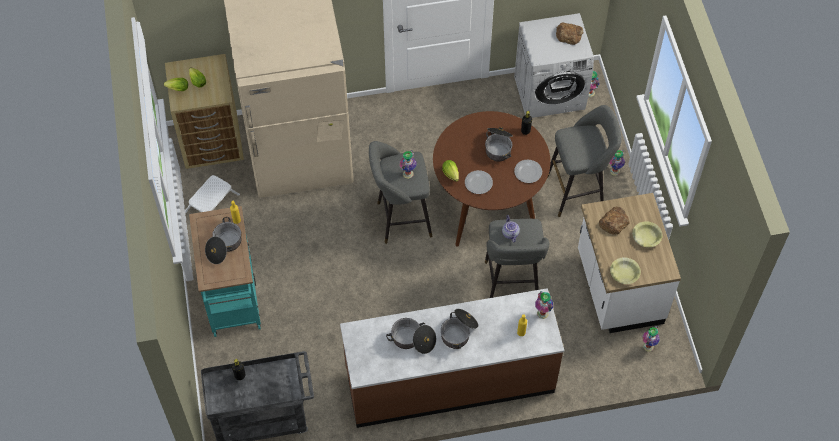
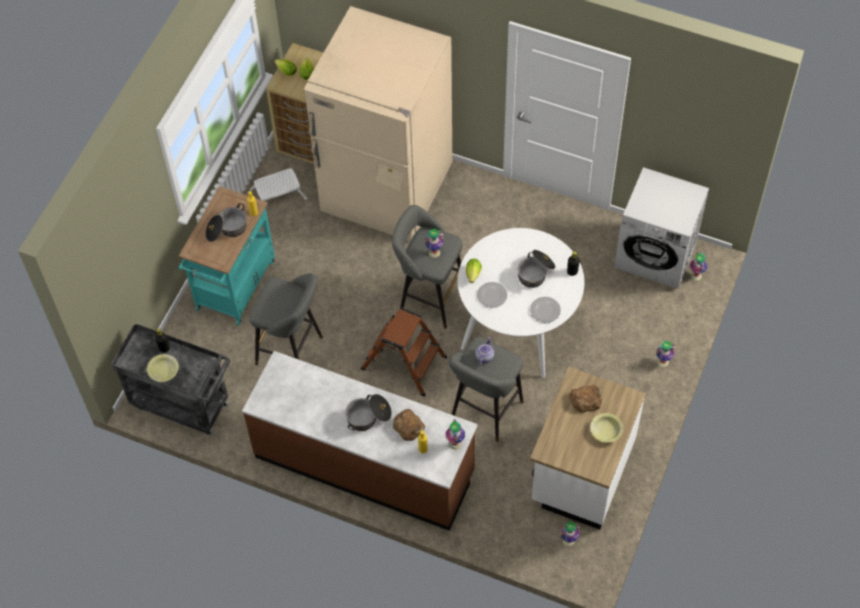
camera: 35 degrees right, 0 degrees up
cooking pot [386,318,436,354] -> none
brown dining table [433,111,551,246] -> white dining table [458,228,585,378]
grey stool [547,105,622,217] -> grey stool moved to [249,273,323,365]
bread [556,22,584,45] -> bread moved to [393,409,425,441]
yellow bowl [610,257,641,284] -> yellow bowl moved to [147,354,179,382]
none -> brown step ladder [360,307,447,397]

